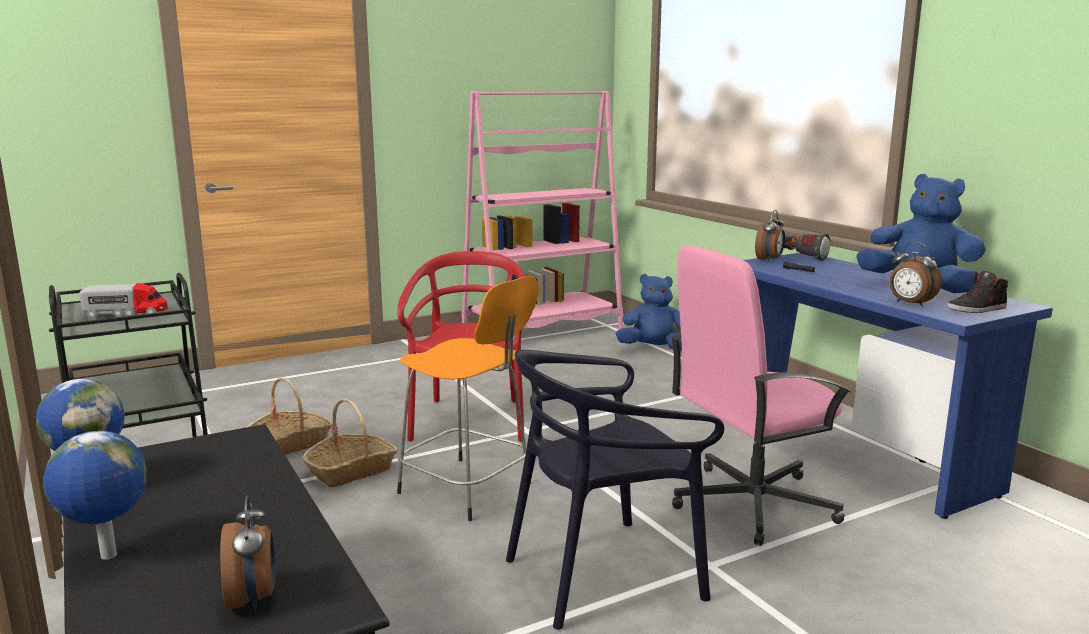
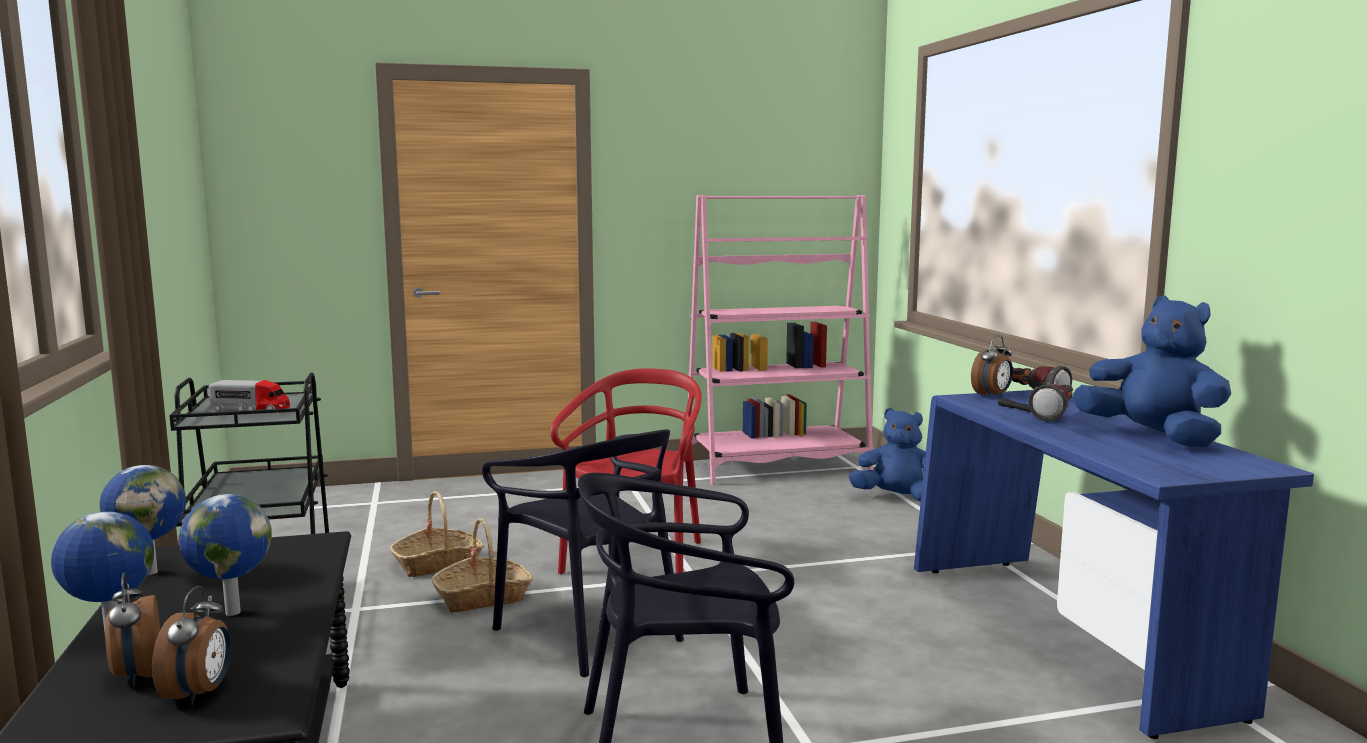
camera: 15 degrees right, 5 degrees down
orange stool [397,276,539,521] -> black chair [482,429,684,677]
pink office chair [670,245,852,546] -> none
alarm clock [889,242,942,307] -> alarm clock moved to [105,573,160,687]
black shoe [947,271,1008,313] -> none
none -> globe [179,494,272,616]
none -> flashlight [1028,384,1073,422]

